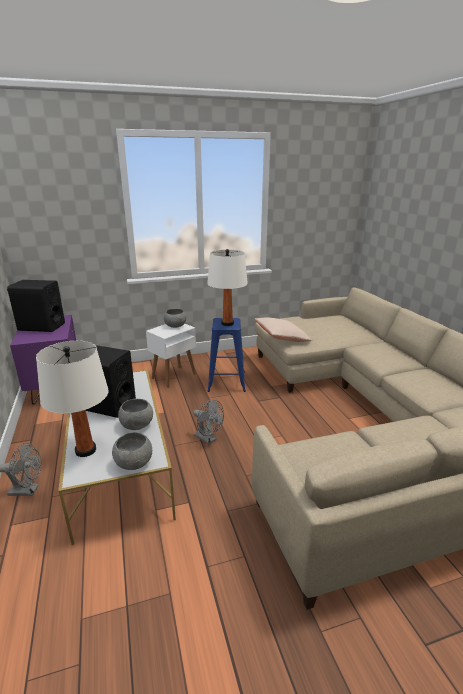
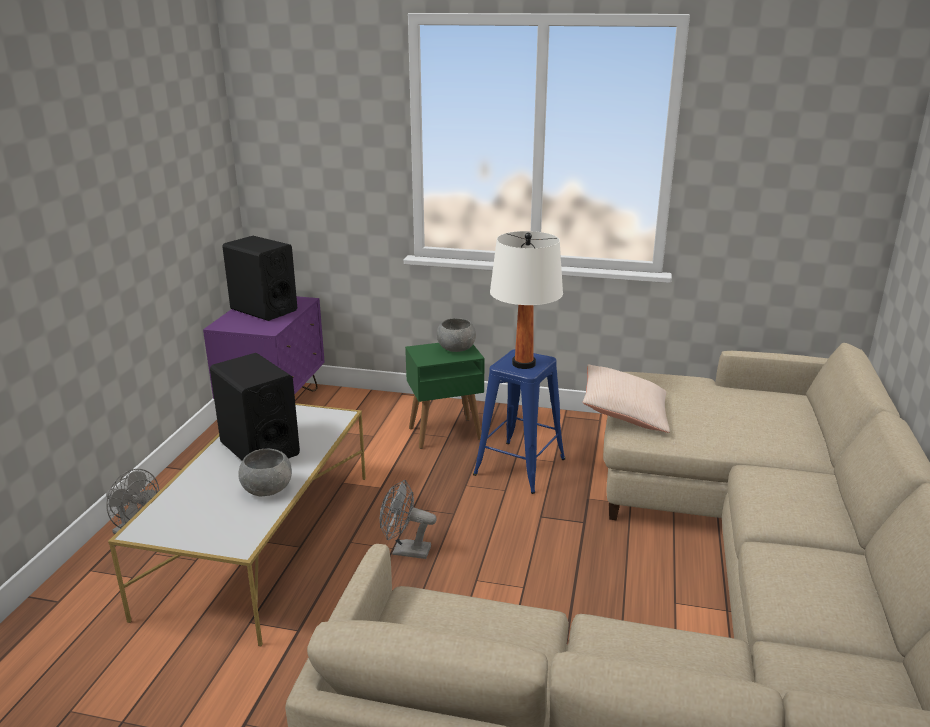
camera: 30 degrees right, 0 degrees up
white table lamp [36,341,109,457] -> none
grey bowl [112,432,152,470] -> none
white side table [146,324,196,387] -> green side table [405,343,485,449]
grey fan [193,400,224,445] -> grey fan turned 120 degrees clockwise [380,479,437,559]

